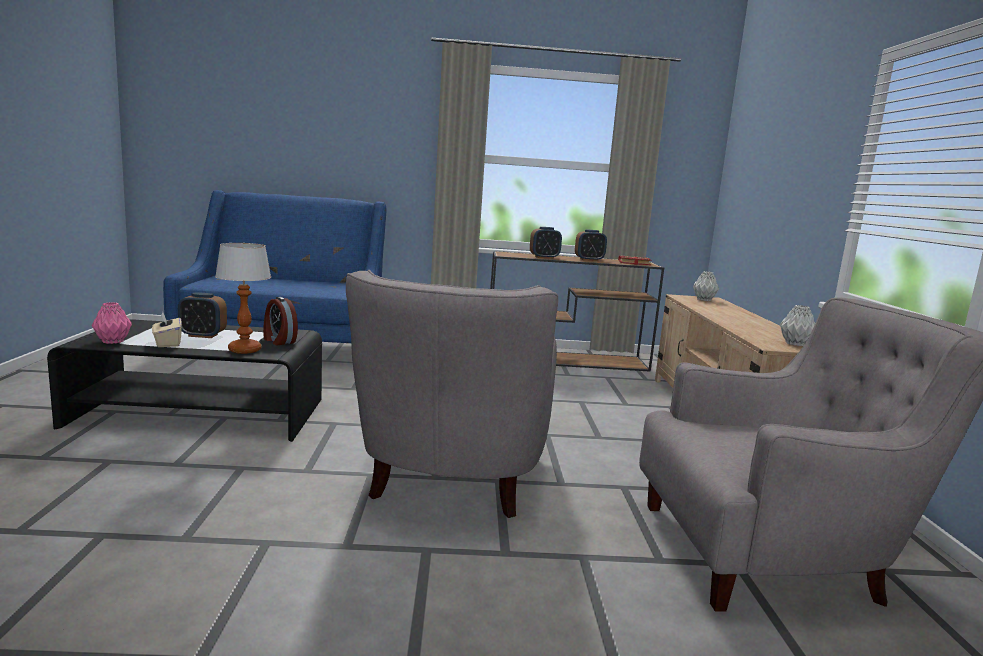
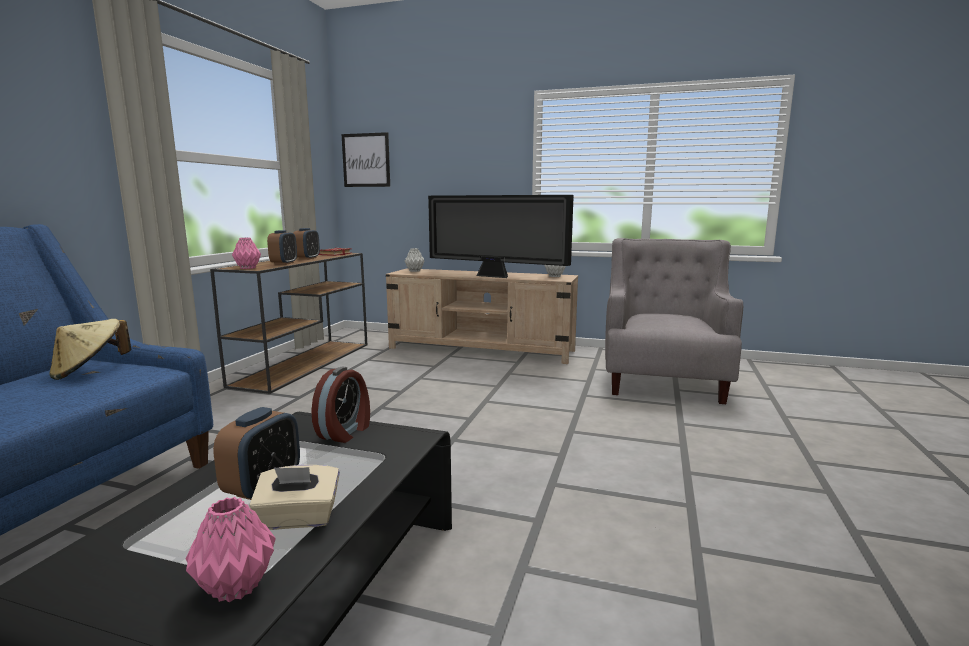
camera: 70 degrees left, 0 degrees up
table lamp [215,243,271,354] -> none
alarm clock [263,297,298,345] -> alarm clock turned 45 degrees counterclockwise [311,367,370,443]
grey armchair [346,270,558,518] -> none
none -> beige hat [49,319,132,380]
none -> pink vase [232,238,261,269]
none -> picture [342,132,390,187]
none -> television [428,195,574,278]

